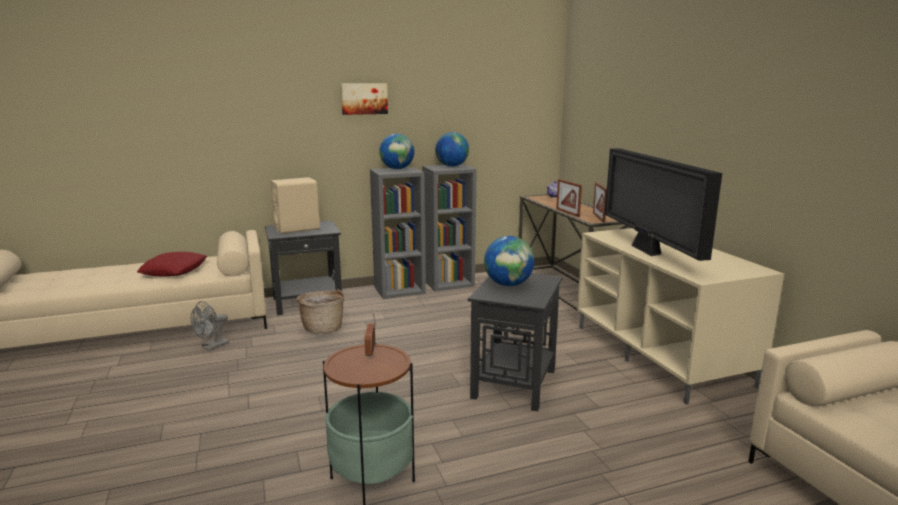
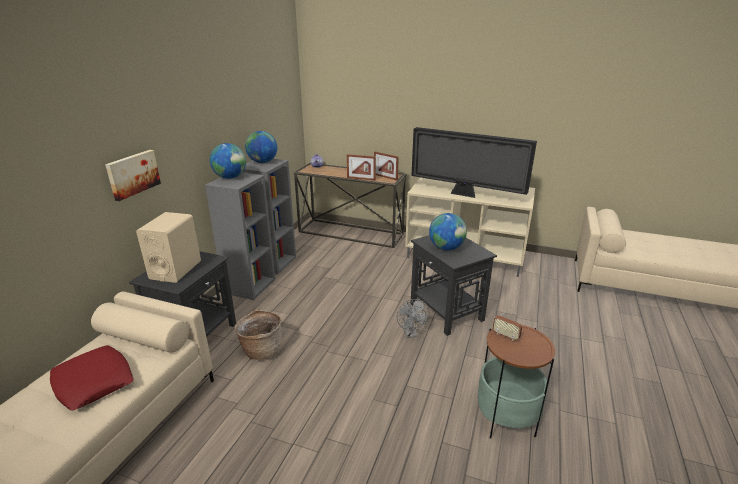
camera: 50 degrees left, 10 degrees up
grey fan [190,301,229,351] -> grey fan moved to [397,299,430,338]
picture [341,83,388,115] -> picture moved to [105,150,161,201]

